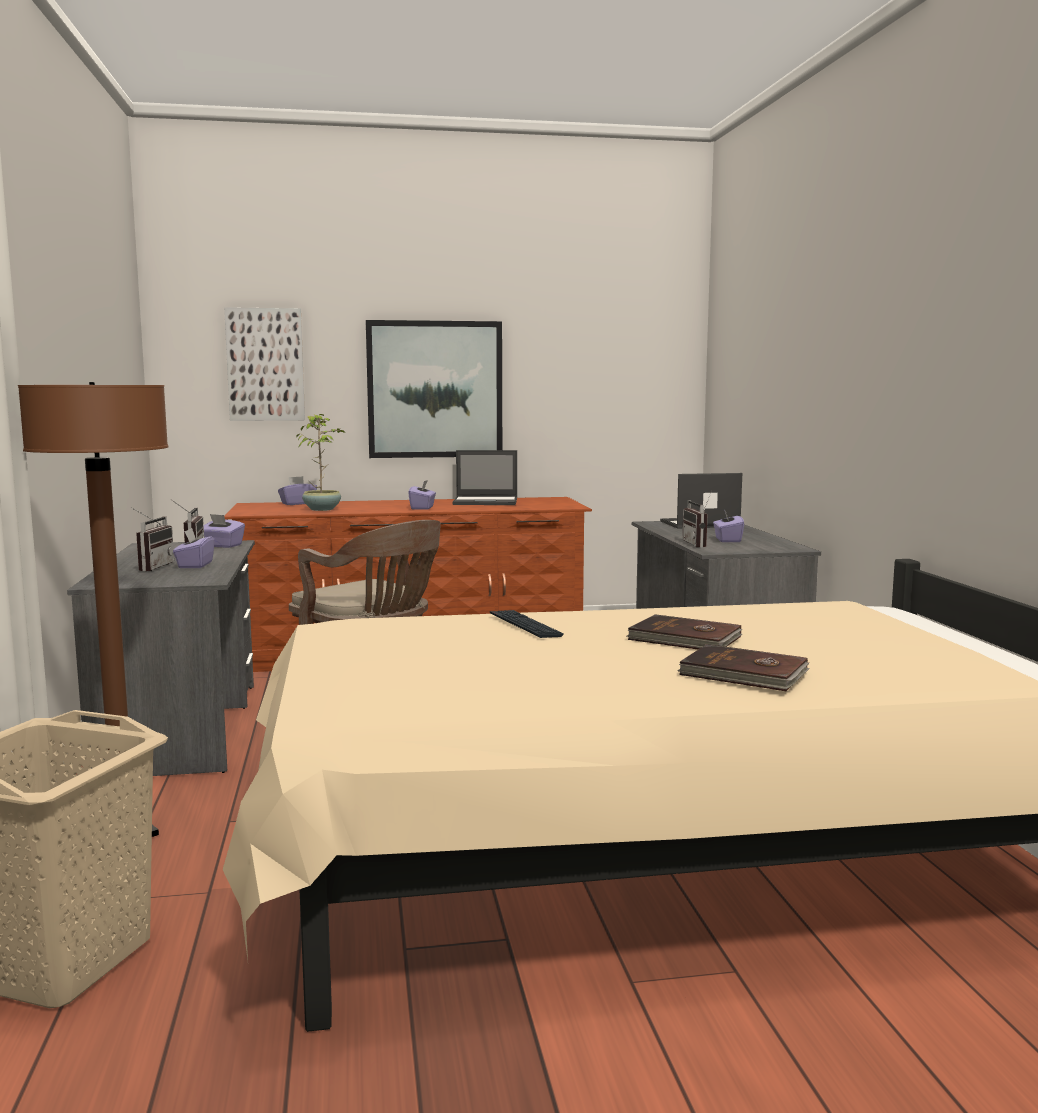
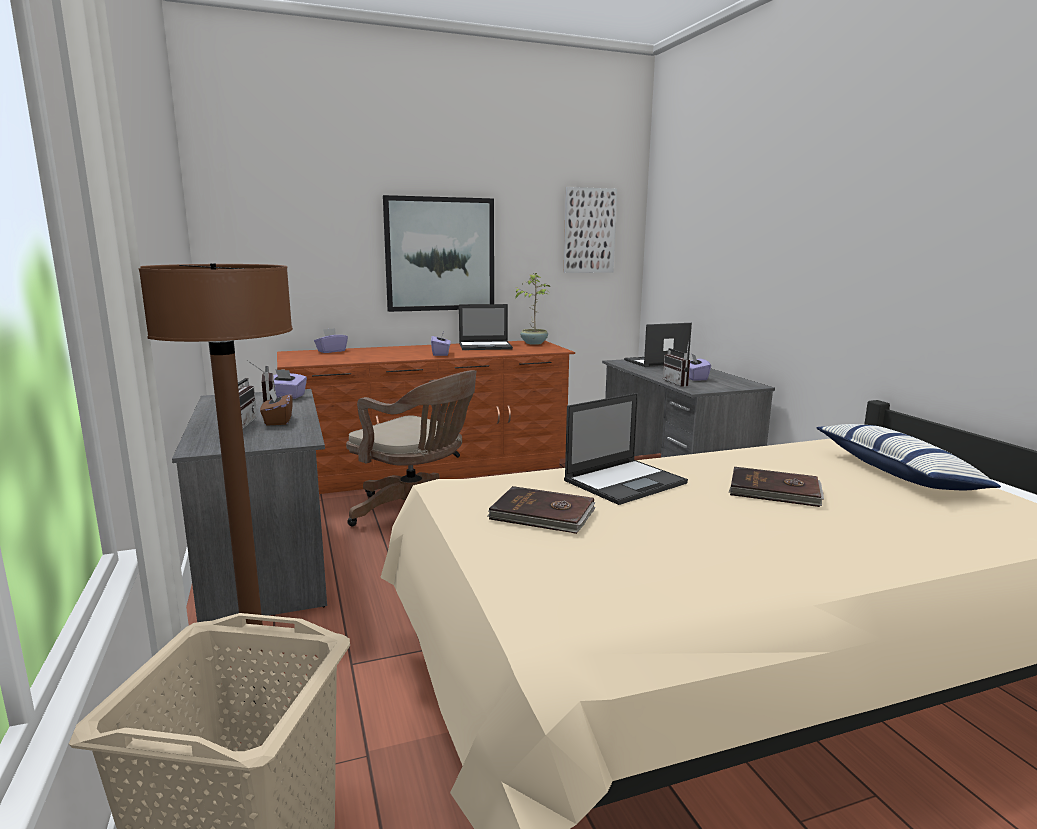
camera: 10 degrees left, 5 degrees up
purple tissue box [173,528,214,568] -> brown tissue box [260,388,293,425]
picture [224,307,305,421] -> picture moved to [564,187,617,273]
potted plant [296,414,346,511] -> potted plant moved to [513,273,550,345]
keyboard [490,610,564,638] -> laptop [564,393,688,505]
brown book [677,644,810,691] -> brown book moved to [488,486,596,534]
none -> pillow [816,424,1001,490]

